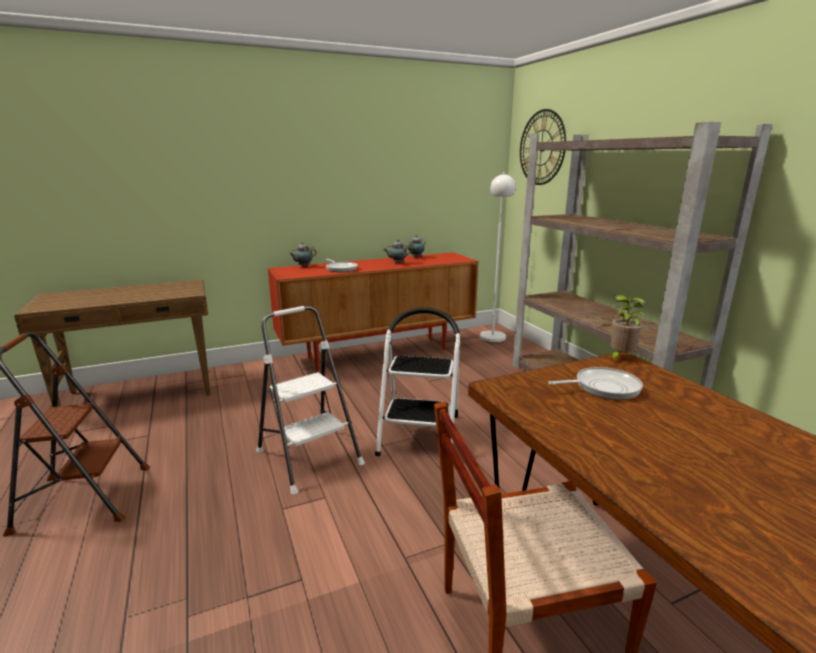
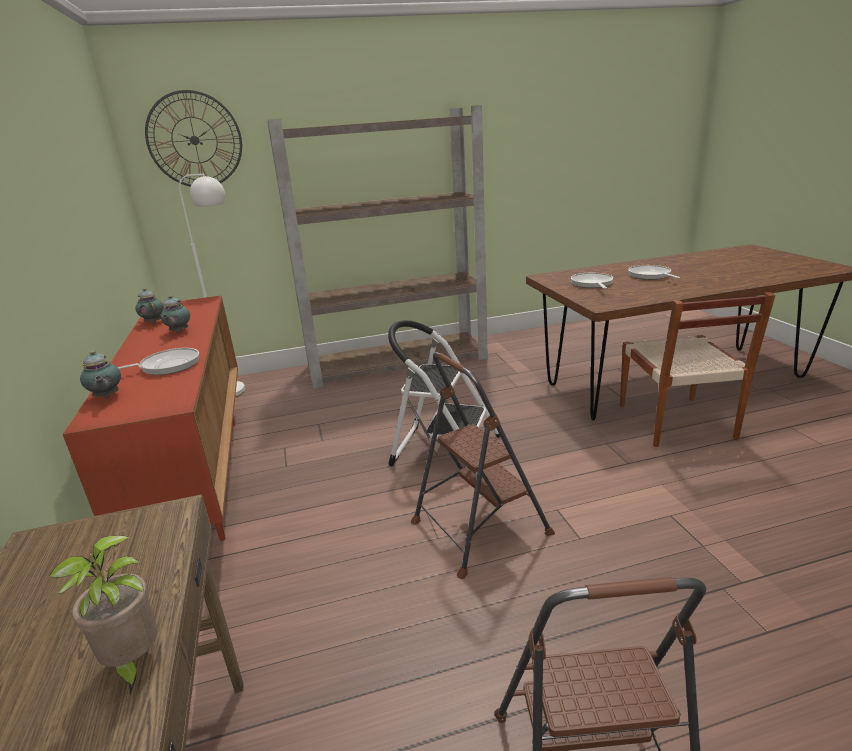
camera: 80 degrees left, 5 degrees up
white step ladder [256,306,365,494] -> brown step ladder [411,352,555,579]
potted plant [610,295,647,361] -> potted plant moved to [49,535,157,695]
none -> frying pan [628,265,680,280]

